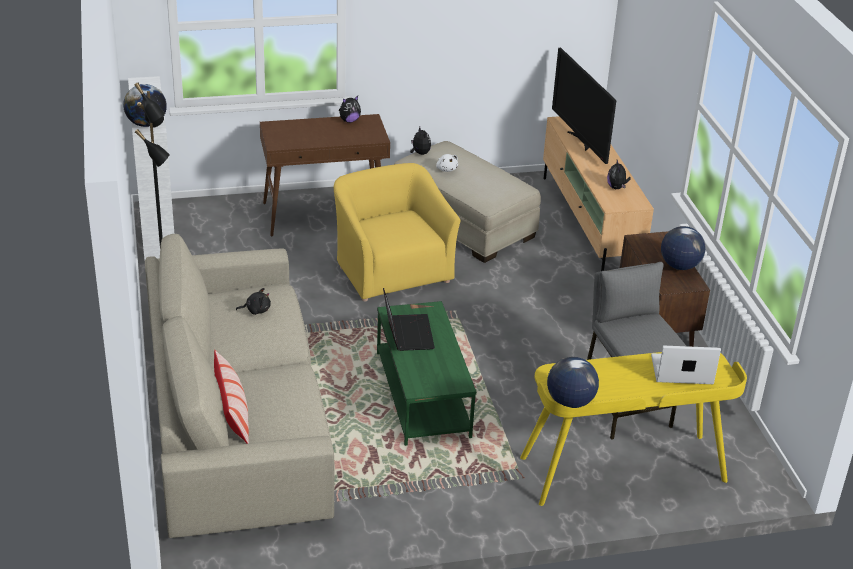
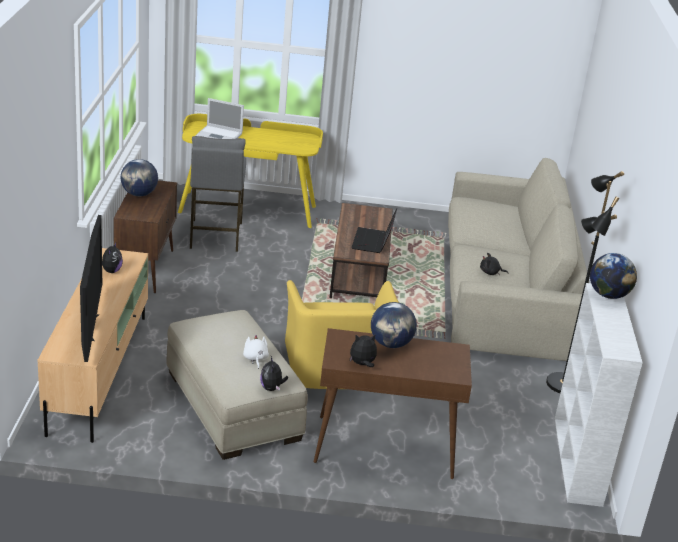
camera: 165 degrees left, 5 degrees down
pillow [214,350,249,444] -> none
green coffee table [377,301,476,446] -> brown coffee table [330,203,393,298]
globe [547,357,599,408] -> globe moved to [371,302,417,348]

